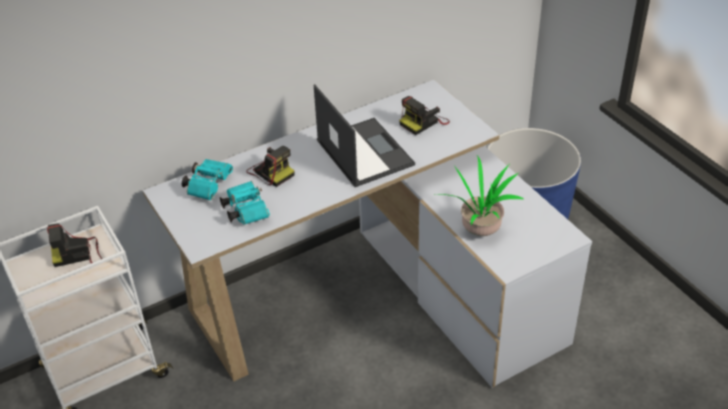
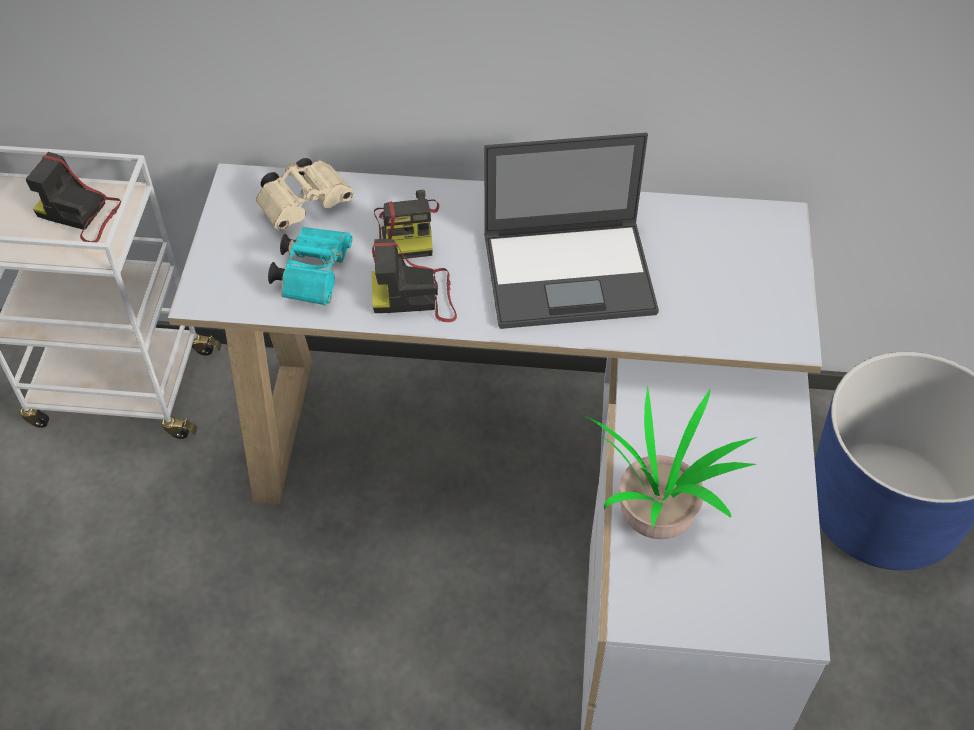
camera: 35 degrees right, 10 degrees up
turquoise binoculars [182,159,233,200] -> beige binoculars [256,158,354,231]
laptop [314,84,415,187] -> laptop turned 75 degrees clockwise [484,133,659,329]
camera [399,96,450,135] -> camera moved to [372,239,457,322]

